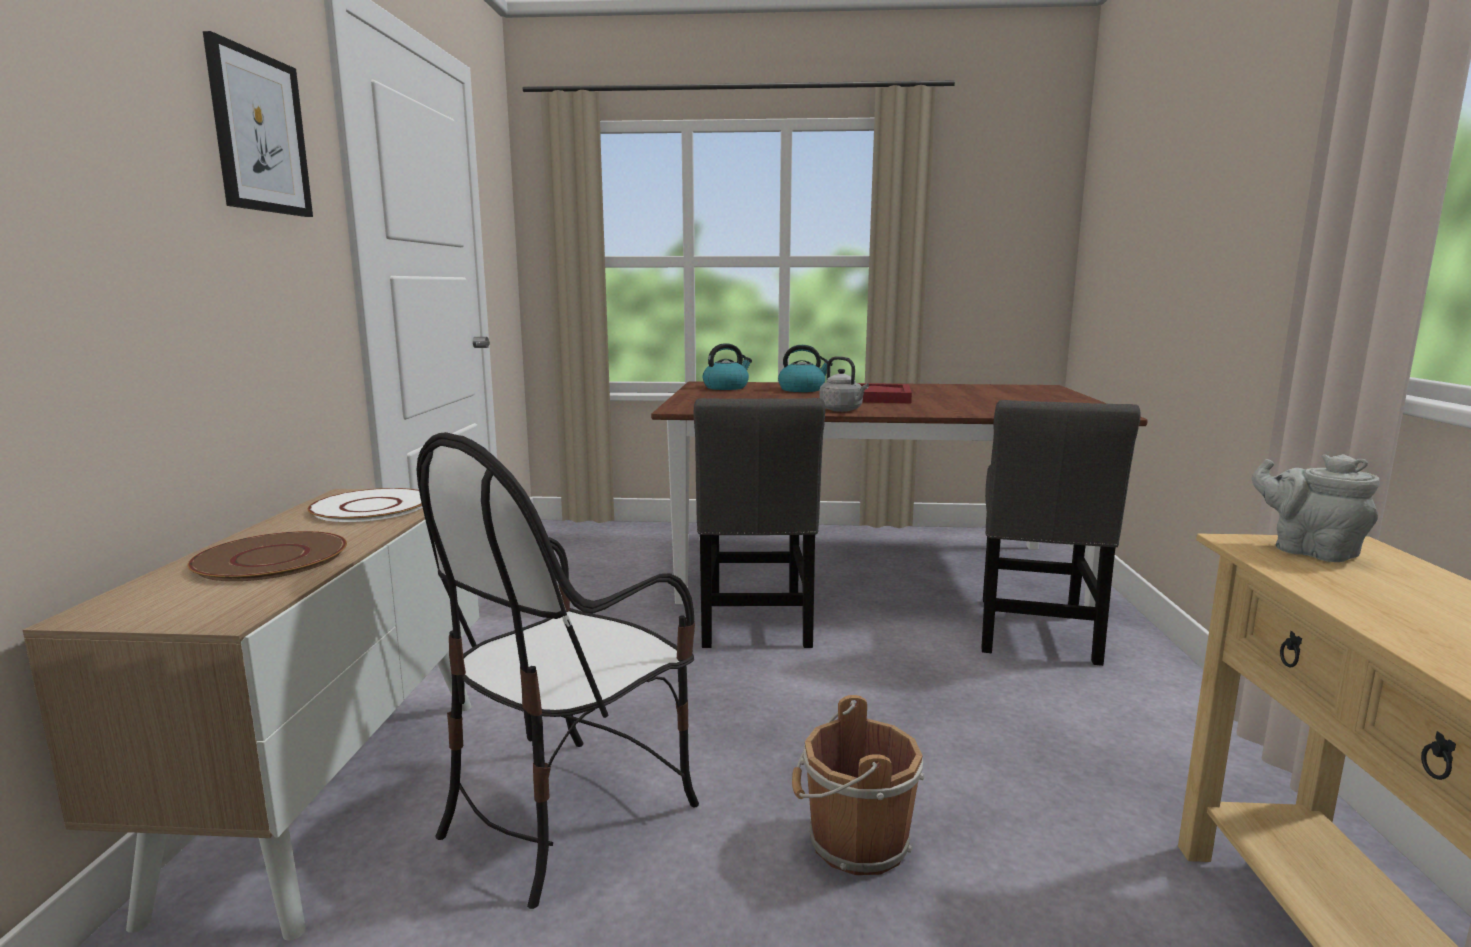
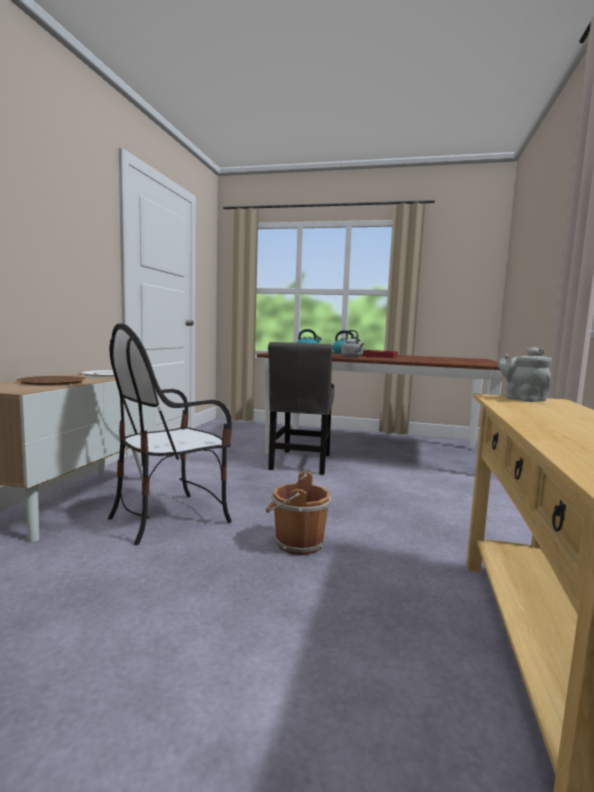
camera: 10 degrees right, 5 degrees down
picture [203,31,313,217] -> none
grey chair [981,400,1141,666] -> none

